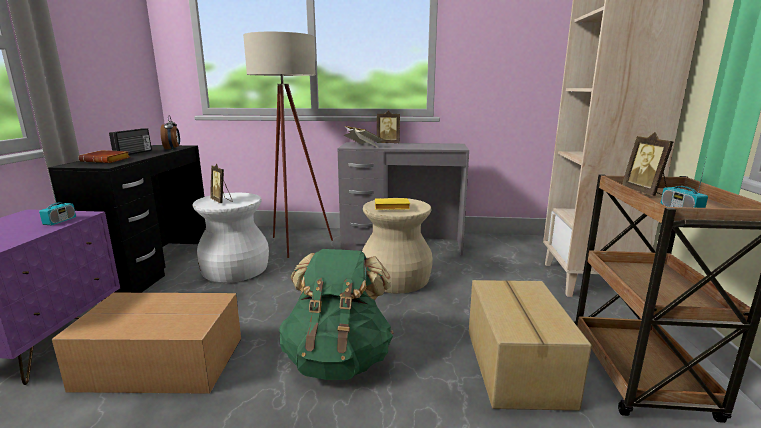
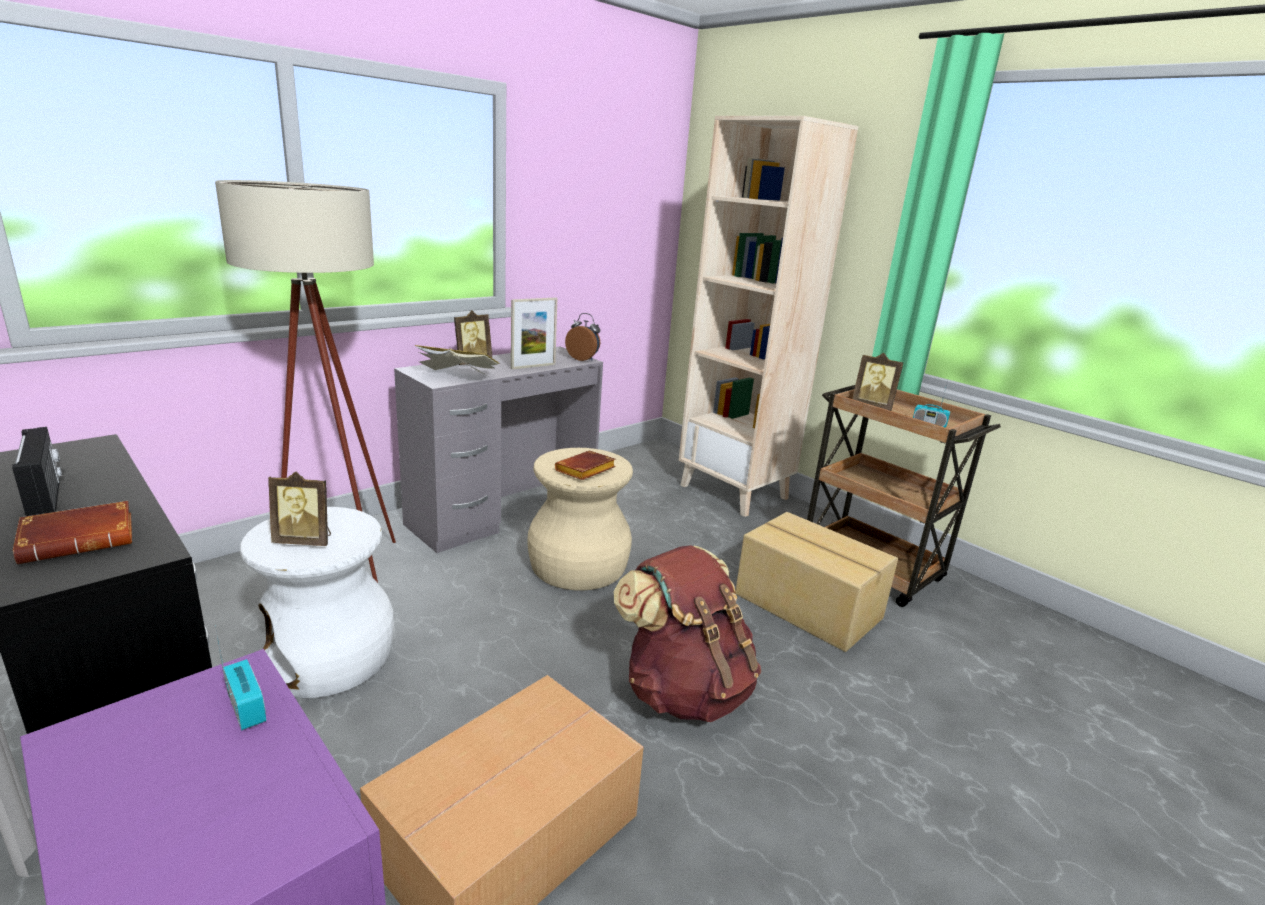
camera: 50 degrees left, 5 degrees up
alarm clock [160,115,180,150] -> alarm clock moved to [565,313,600,361]
green backpack [279,249,394,380] -> brown backpack [614,545,761,722]
yellow book [375,198,410,210] -> brown book [555,450,616,480]
none -> picture frame [511,298,557,369]

